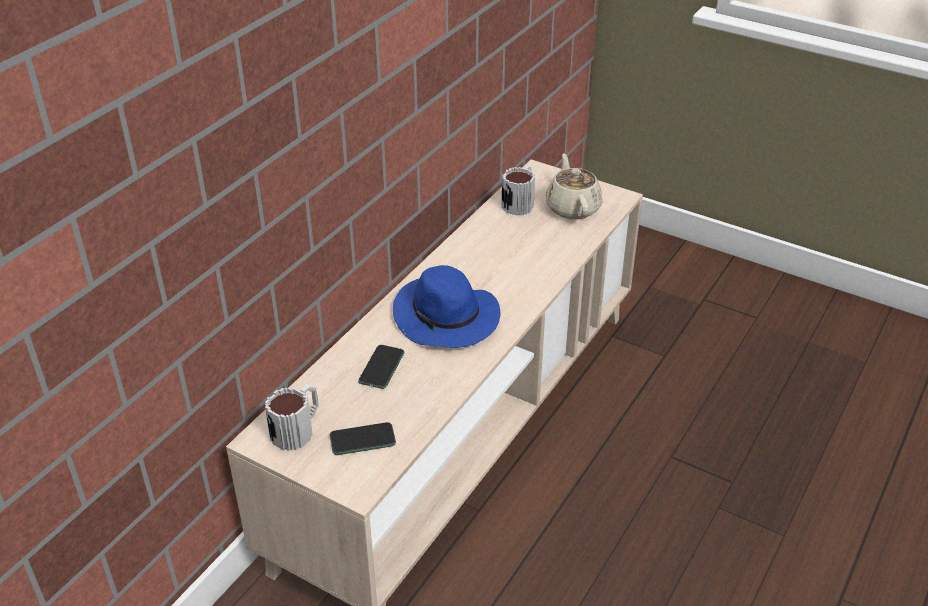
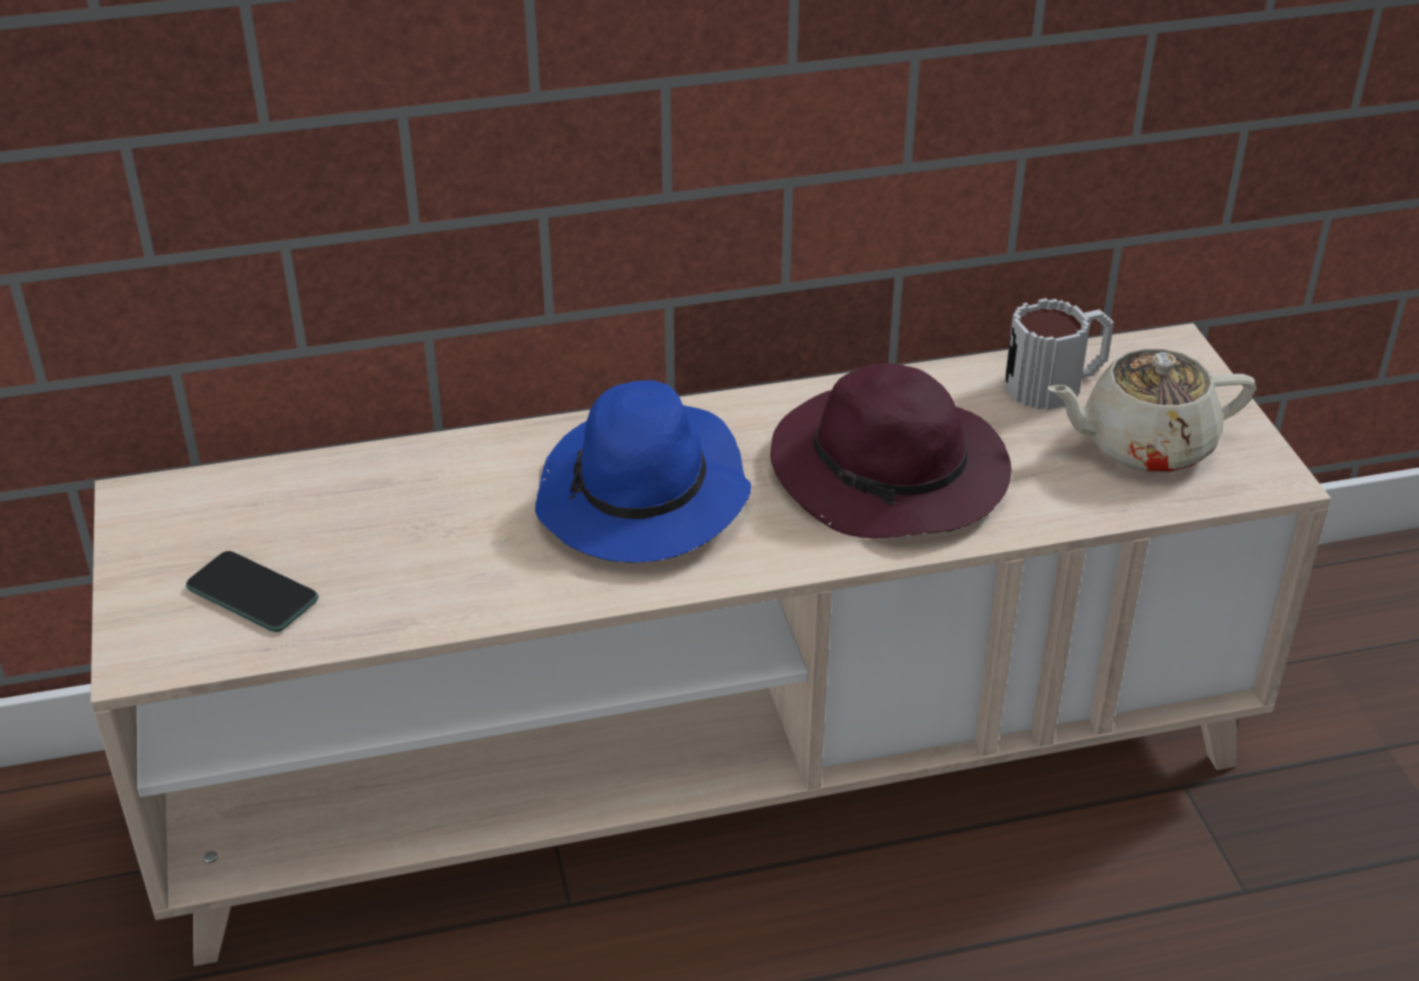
camera: 45 degrees right, 0 degrees up
mug [265,385,319,451] -> none
phone [358,345,404,389] -> none
beige teapot [546,153,603,219] -> beige teapot turned 135 degrees counterclockwise [1047,349,1256,473]
none -> purple hat [770,363,1012,539]

